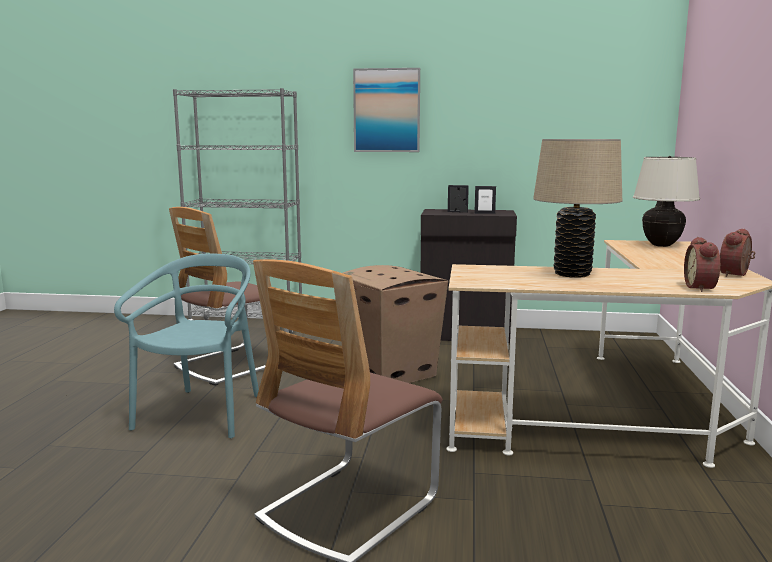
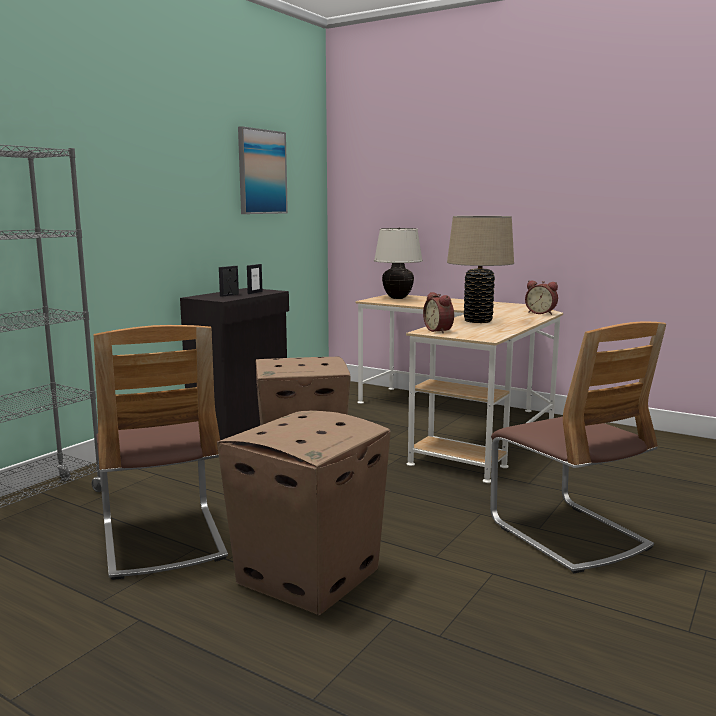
camera: 65 degrees left, 0 degrees up
turquoise chair [114,254,259,438] -> cardboard box [217,411,391,615]
picture [353,68,420,152] -> picture moved to [238,126,288,214]
alarm clock [720,229,755,277] -> alarm clock moved to [423,292,454,333]

